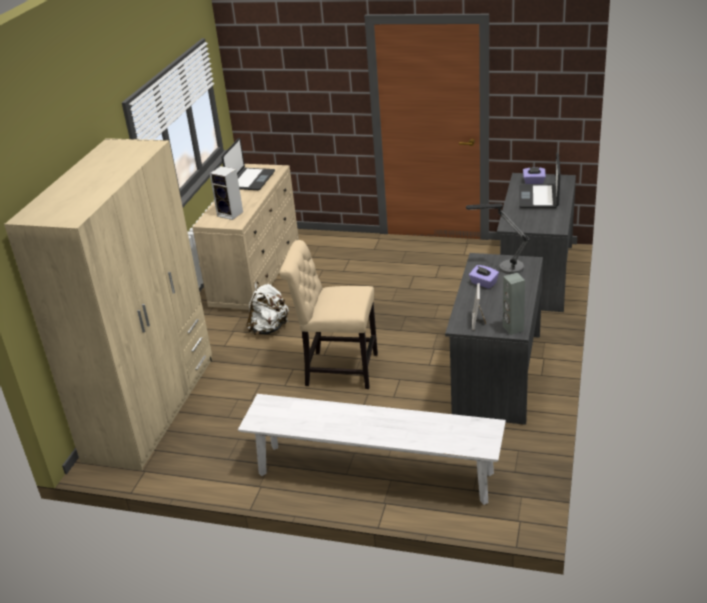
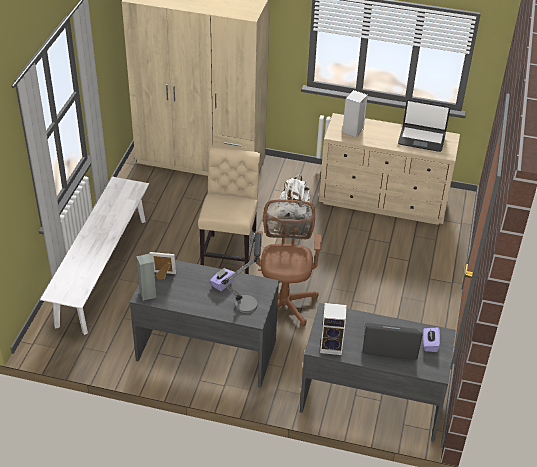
camera: 85 degrees right, 10 degrees up
none -> brown office chair [255,200,322,326]
none -> speaker [320,303,347,355]

